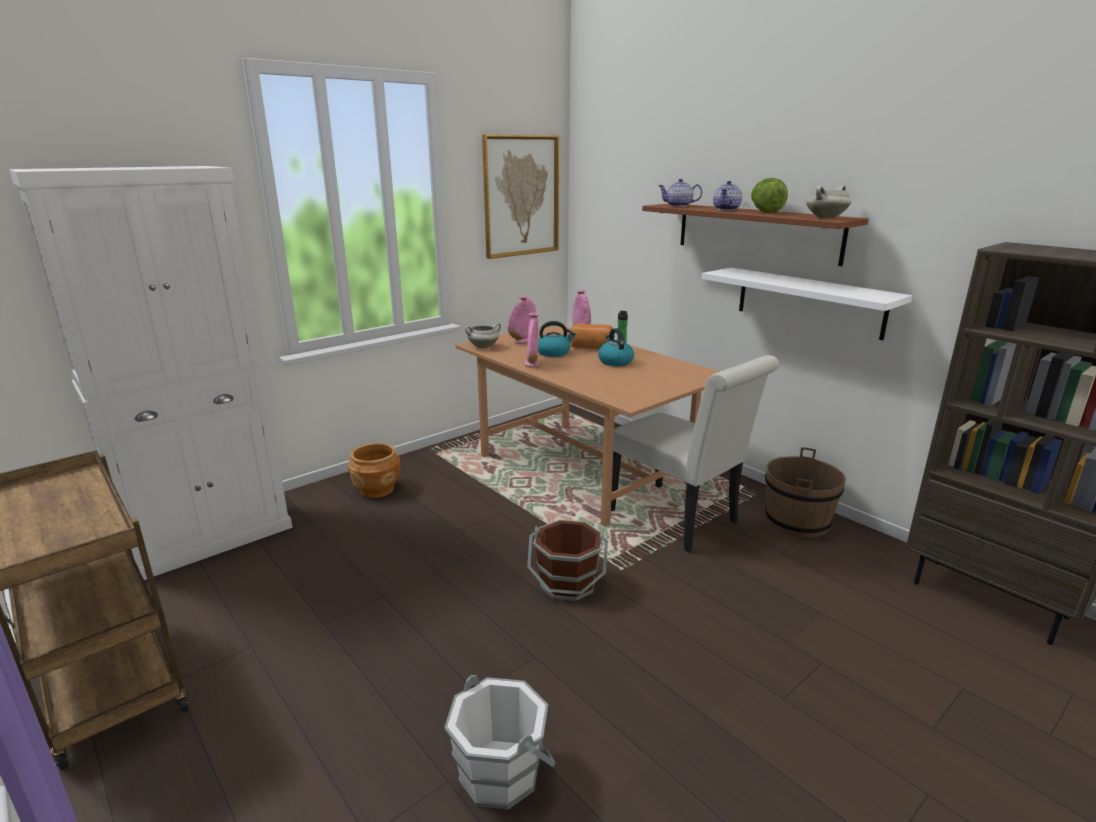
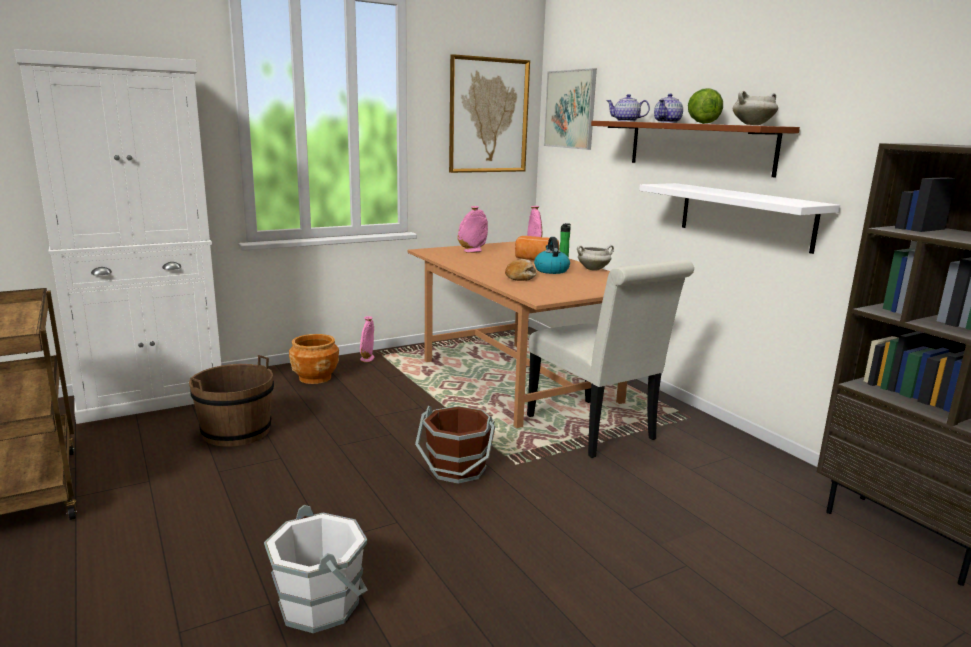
camera: 10 degrees right, 5 degrees down
white cooking pot [465,323,501,349] -> white cooking pot moved to [577,245,614,271]
pink vase [525,313,540,368] -> pink vase moved to [360,316,375,363]
kettle [538,321,576,357] -> none
brown bucket [765,447,846,538] -> brown bucket moved to [189,355,274,447]
none -> bread [505,259,536,281]
none -> picture [544,68,597,150]

